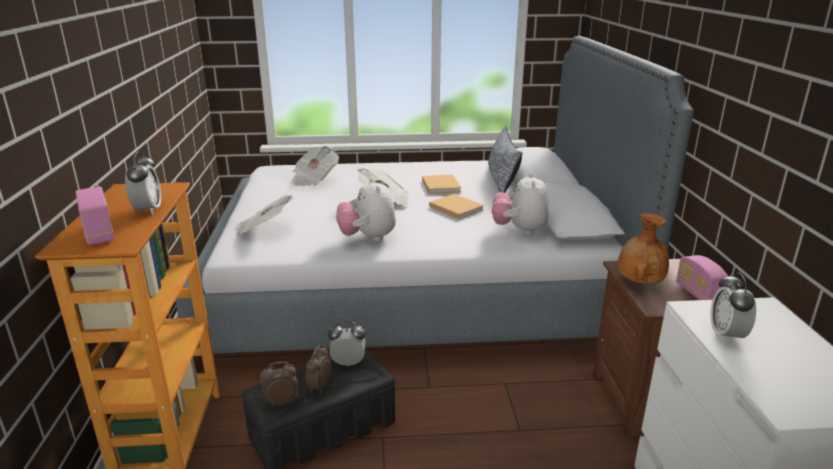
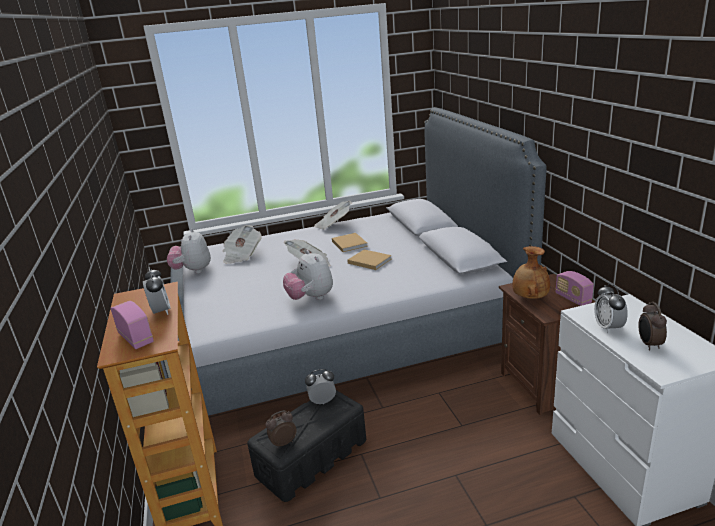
camera: 10 degrees left, 0 degrees up
newspaper [236,195,293,236] -> newspaper moved to [314,201,352,230]
alarm clock [305,345,331,394] -> alarm clock moved to [638,302,667,350]
pillow [488,126,522,193] -> none
plush toy [492,173,549,235] -> plush toy moved to [167,229,211,274]

